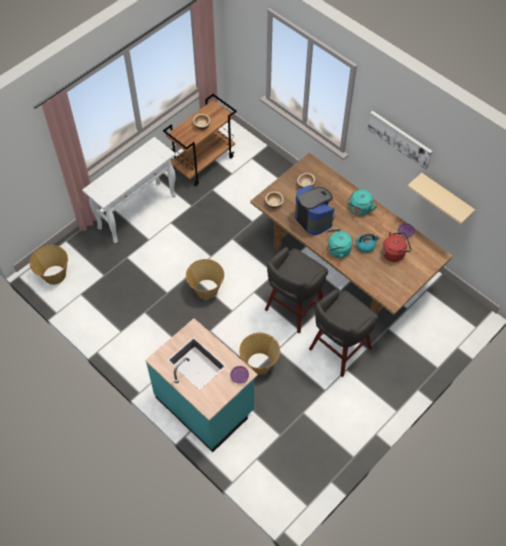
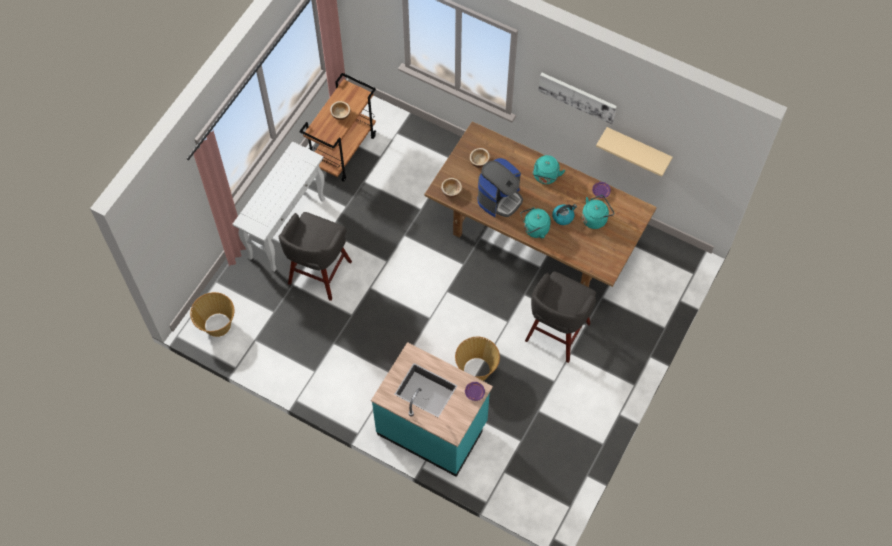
camera: 15 degrees left, 5 degrees up
basket [186,259,224,299] -> none
grey stool [265,247,328,333] -> grey stool moved to [279,212,352,301]
coffee machine [295,185,335,235] -> coffee machine turned 90 degrees clockwise [478,158,523,217]
red kettle [382,232,411,262] -> turquoise kettle [582,195,614,229]

